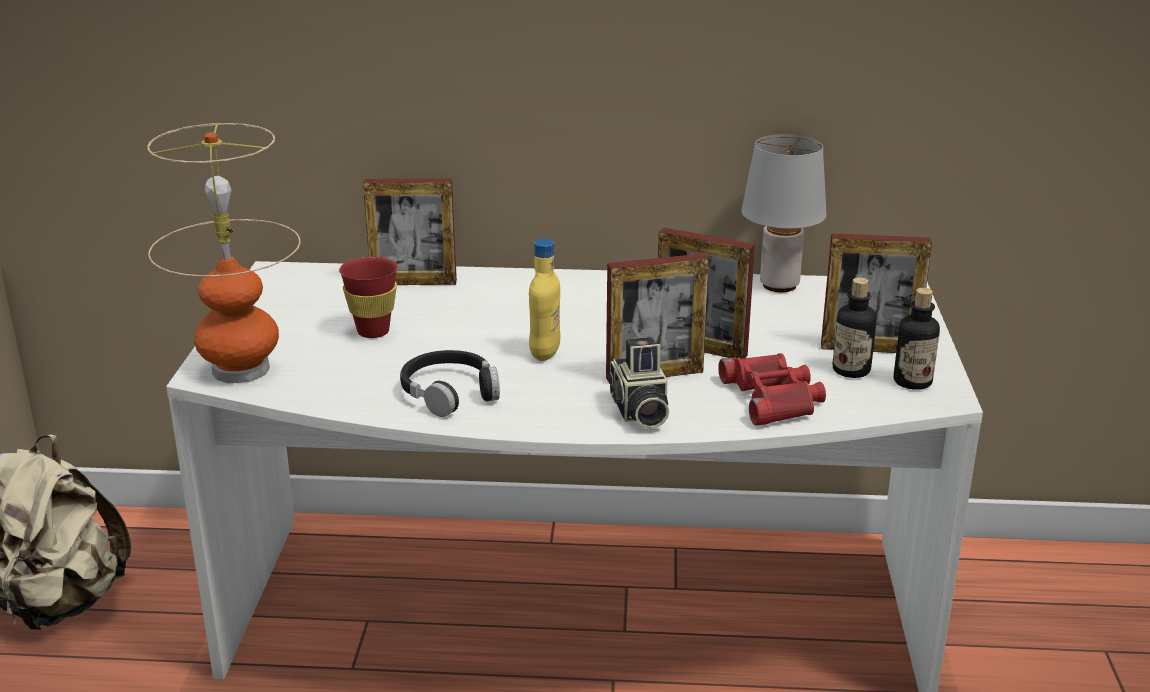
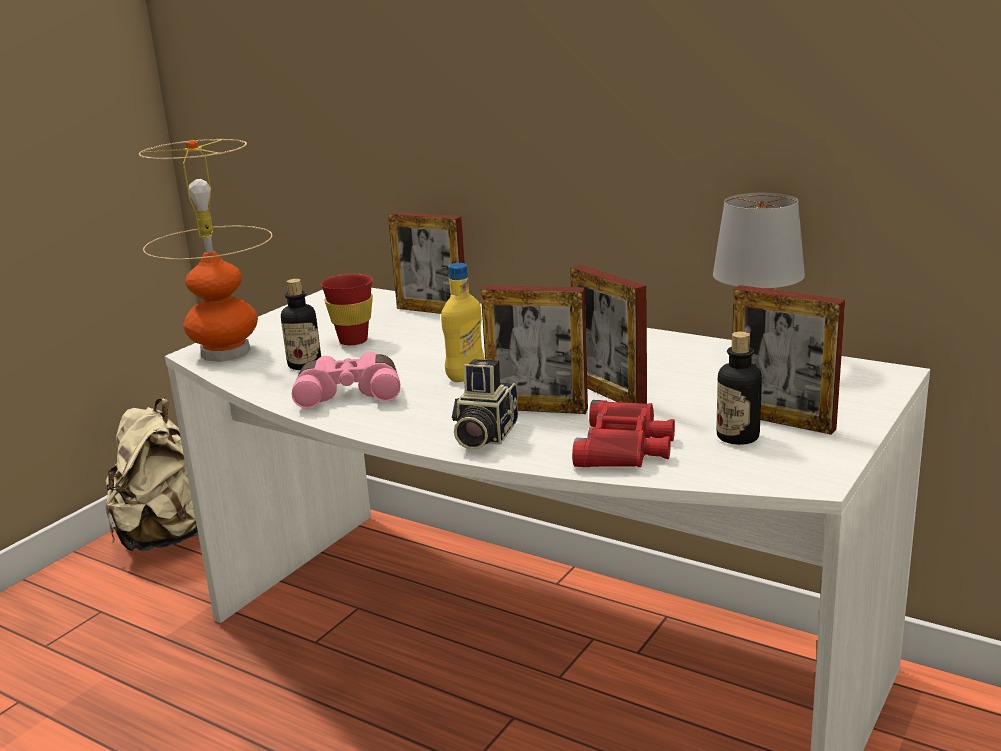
camera: 30 degrees right, 5 degrees down
black headphones [400,350,500,417] -> pink binoculars [292,352,400,408]
bottle [894,288,940,390] -> bottle moved to [281,279,321,370]

